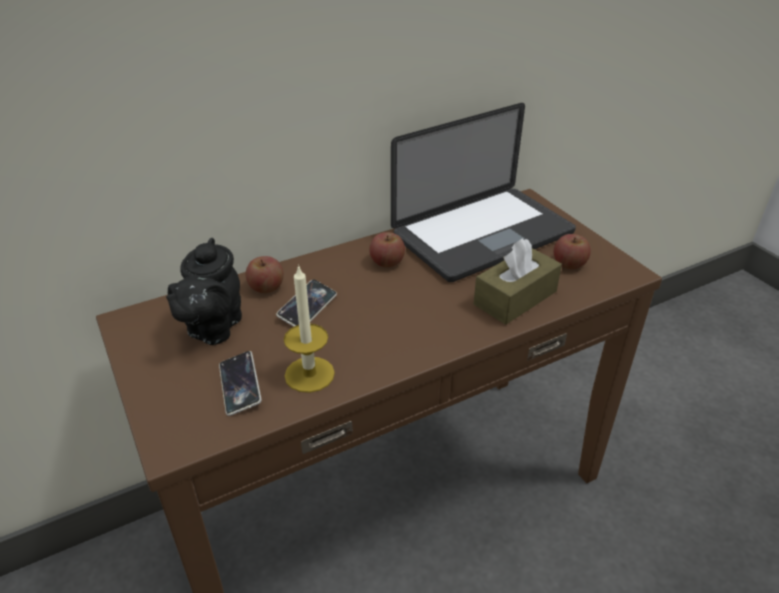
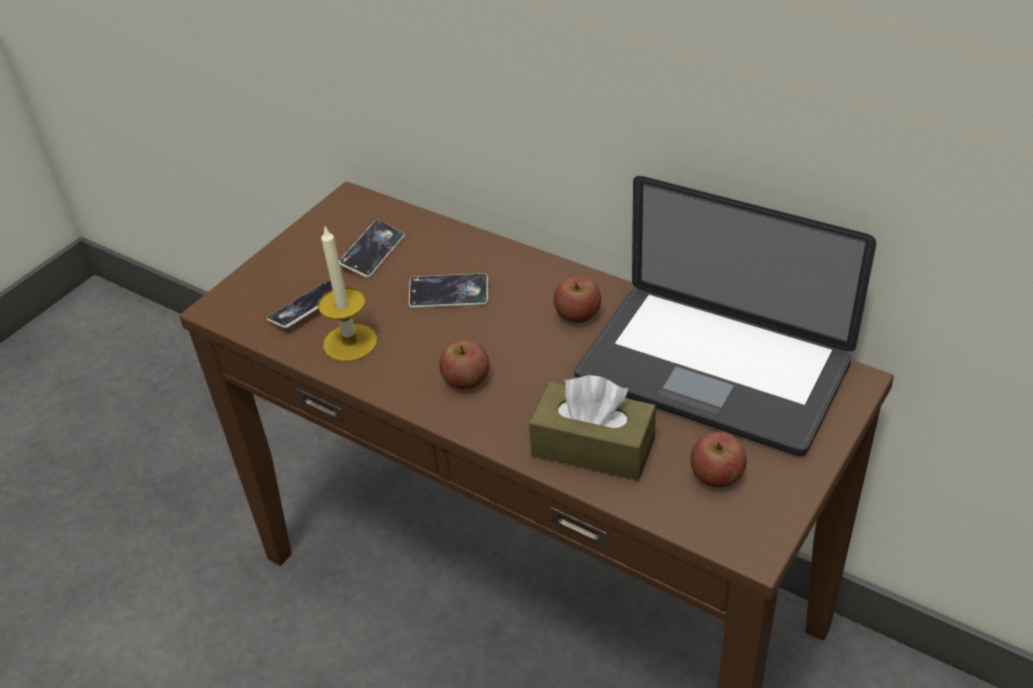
camera: 65 degrees right, 5 degrees up
black teapot [166,238,242,345] -> phone [339,221,405,278]
apple [246,256,284,293] -> apple moved to [439,340,489,390]

